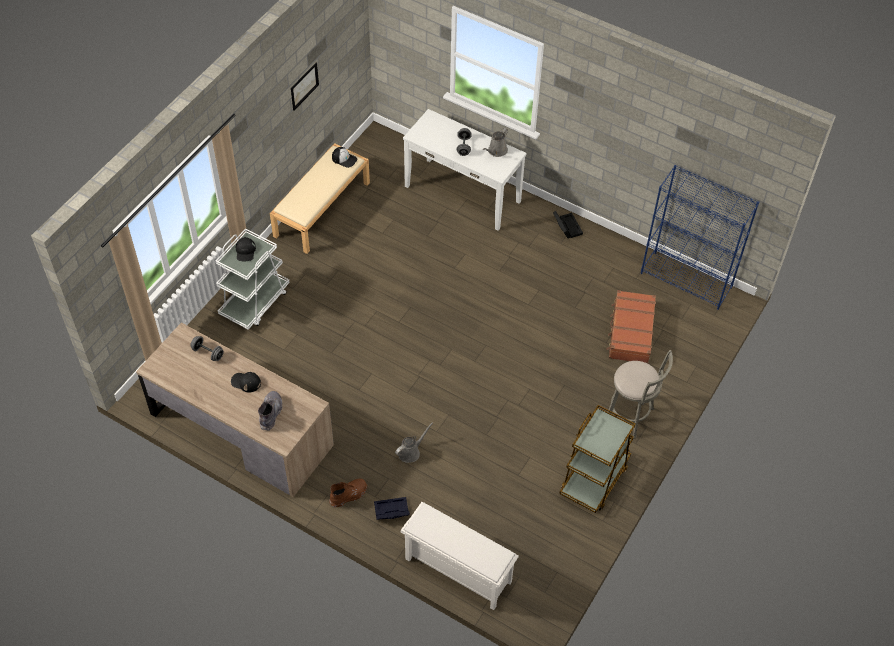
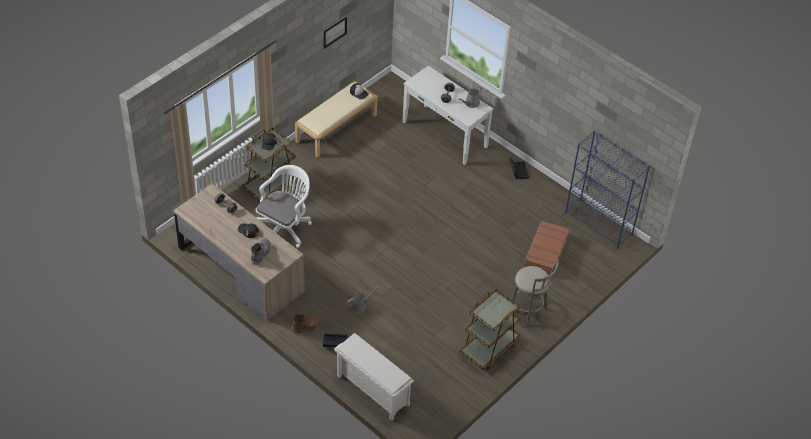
camera: 10 degrees right, 5 degrees down
white cart [216,228,290,330] -> brown cart [242,127,296,201]
none -> white office chair [256,165,312,248]

